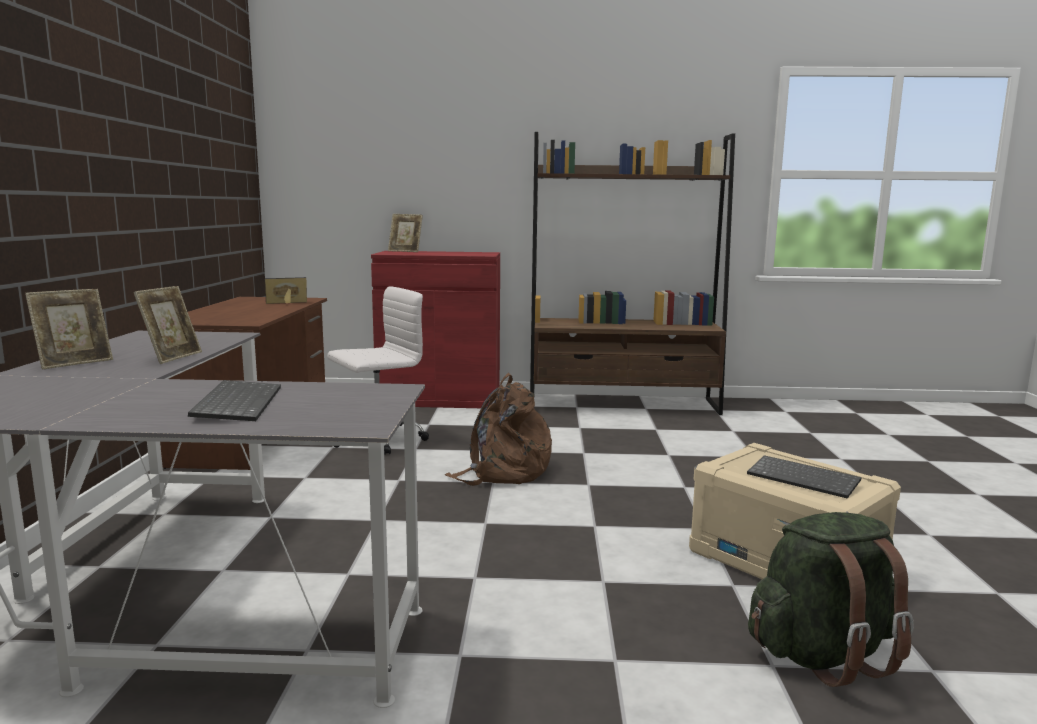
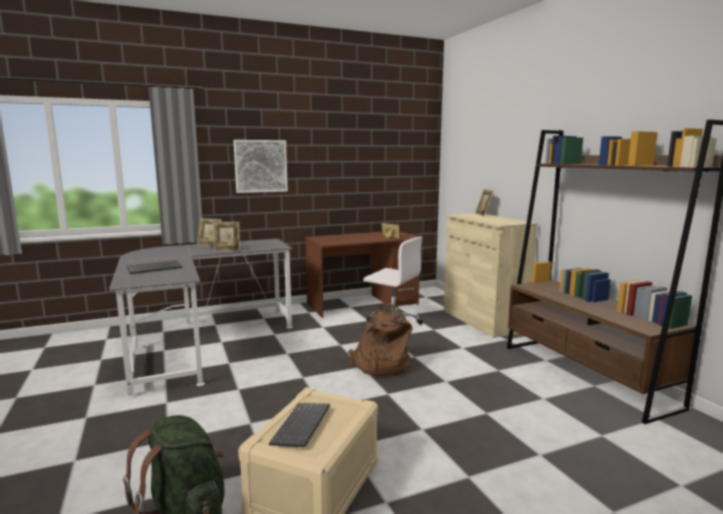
camera: 65 degrees right, 0 degrees up
red cabinet [371,251,500,408] -> beige cabinet [444,213,537,338]
none -> picture [234,140,288,193]

